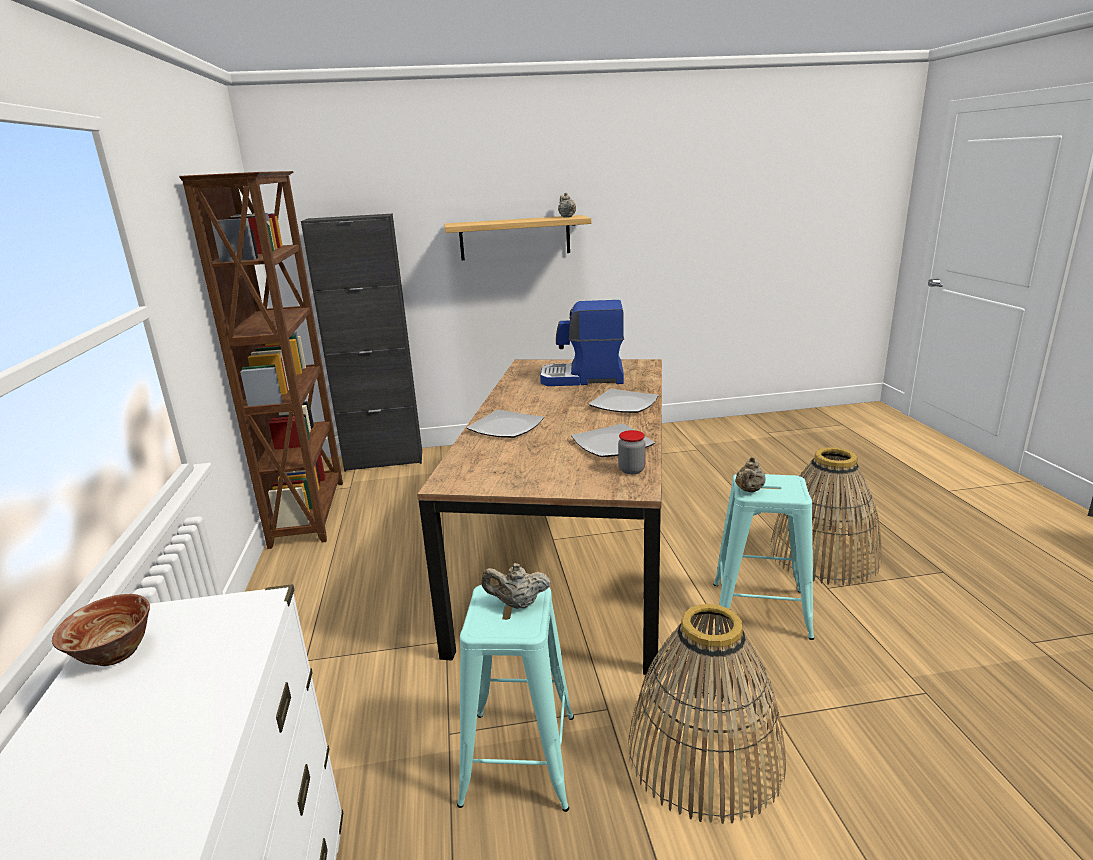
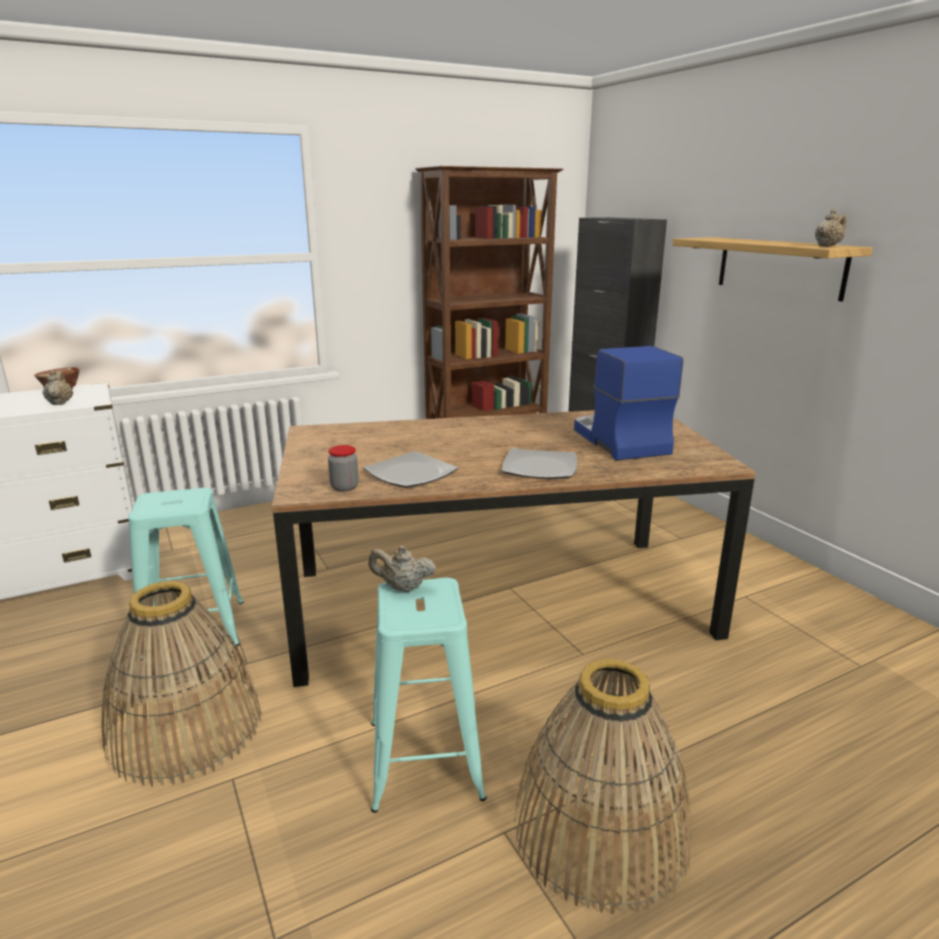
camera: 70 degrees right, 0 degrees up
plate [466,409,544,438] -> none
beige teapot [482,563,551,609] -> beige teapot moved to [42,370,73,405]

